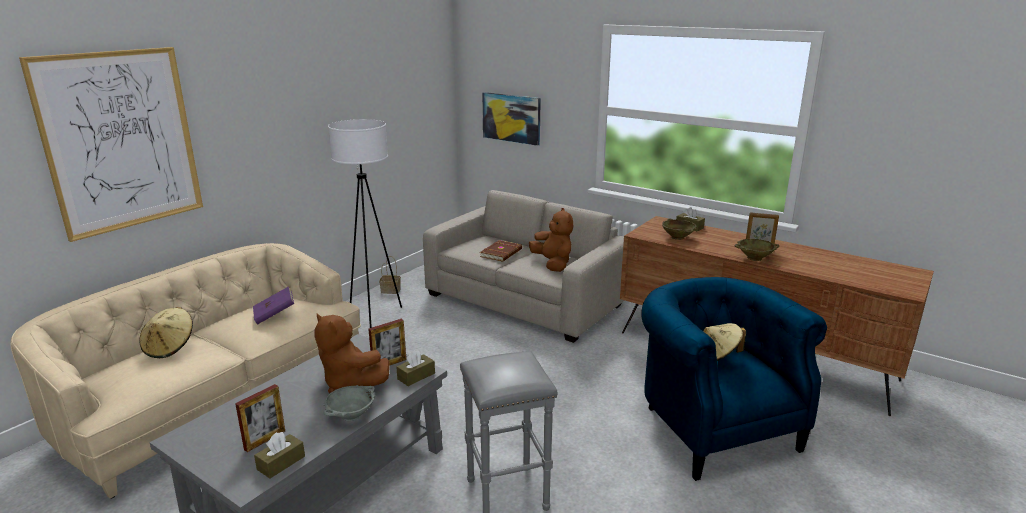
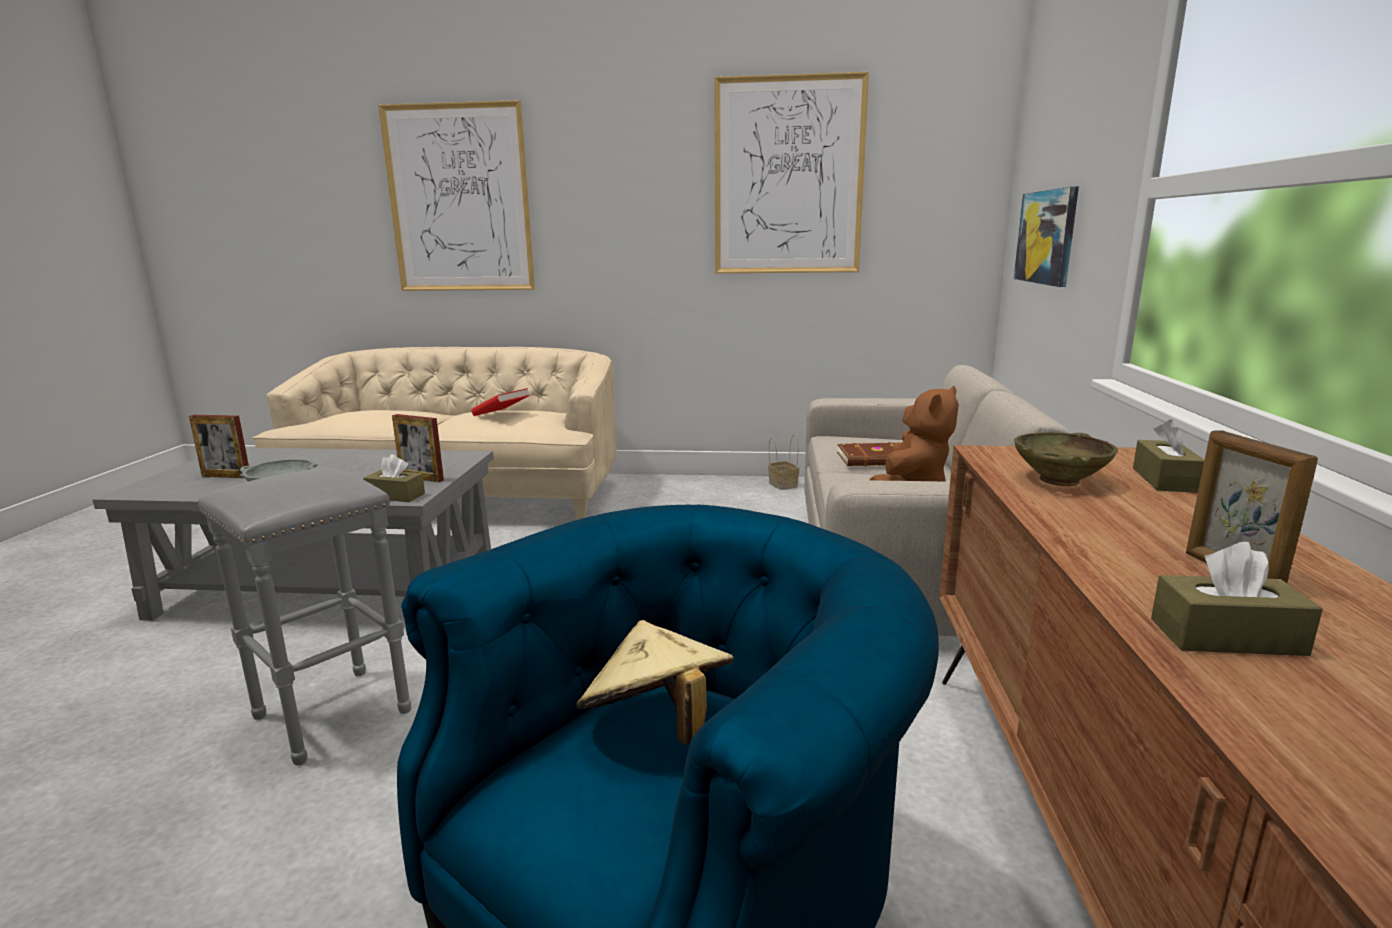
camera: 60 degrees right, 5 degrees down
beige hat [140,307,193,358] -> none
purple book [253,287,294,324] -> red book [471,388,530,416]
brown tissue box [254,432,305,478] -> brown tissue box moved to [1151,542,1323,656]
brown plush toy [315,314,389,393] -> none
white floor lamp [328,119,402,328] -> none
beige bowl [734,239,780,261] -> none
none -> picture [714,72,869,273]

